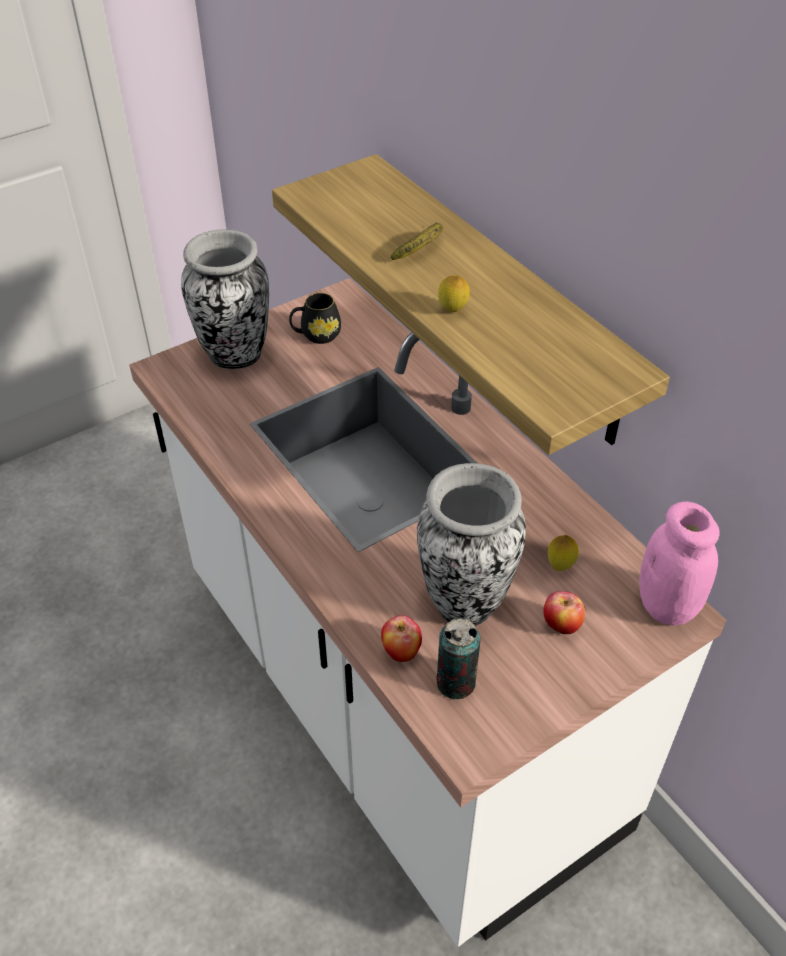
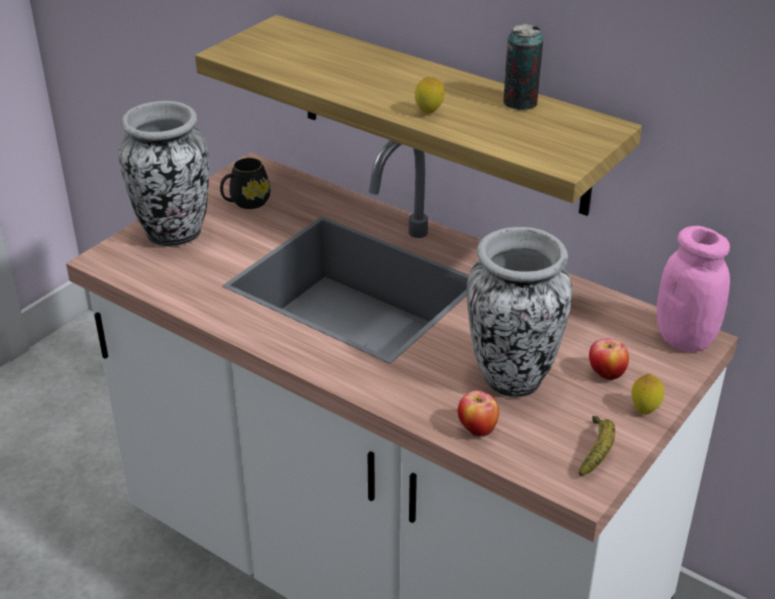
camera: 20 degrees left, 10 degrees down
banana [391,222,444,260] -> banana moved to [579,416,615,476]
can [436,618,480,700] -> can moved to [503,24,543,110]
lemon [548,535,579,571] -> lemon moved to [632,374,664,414]

